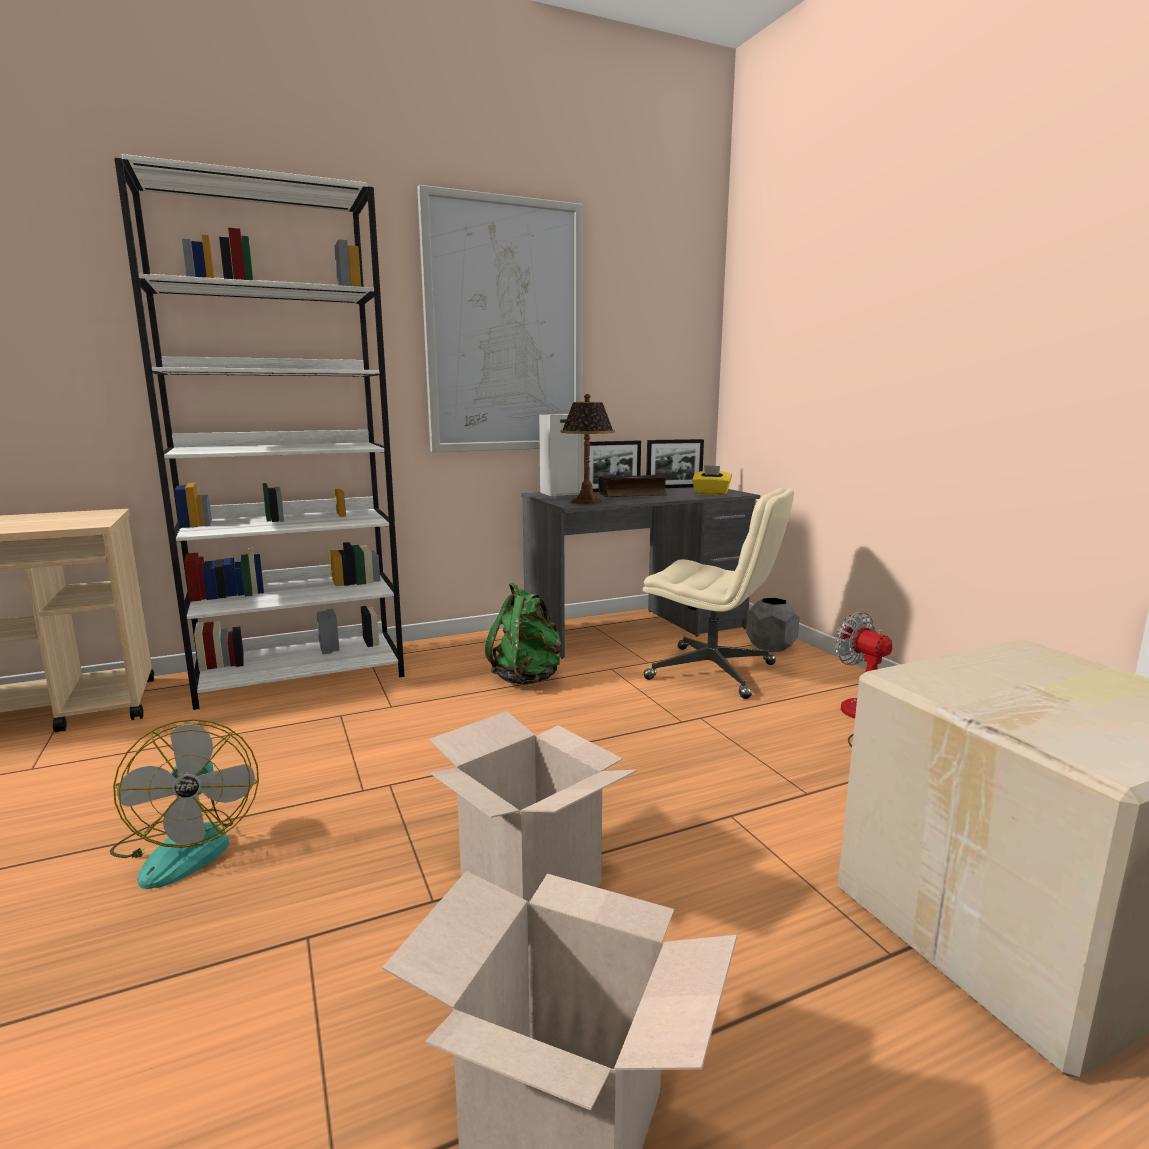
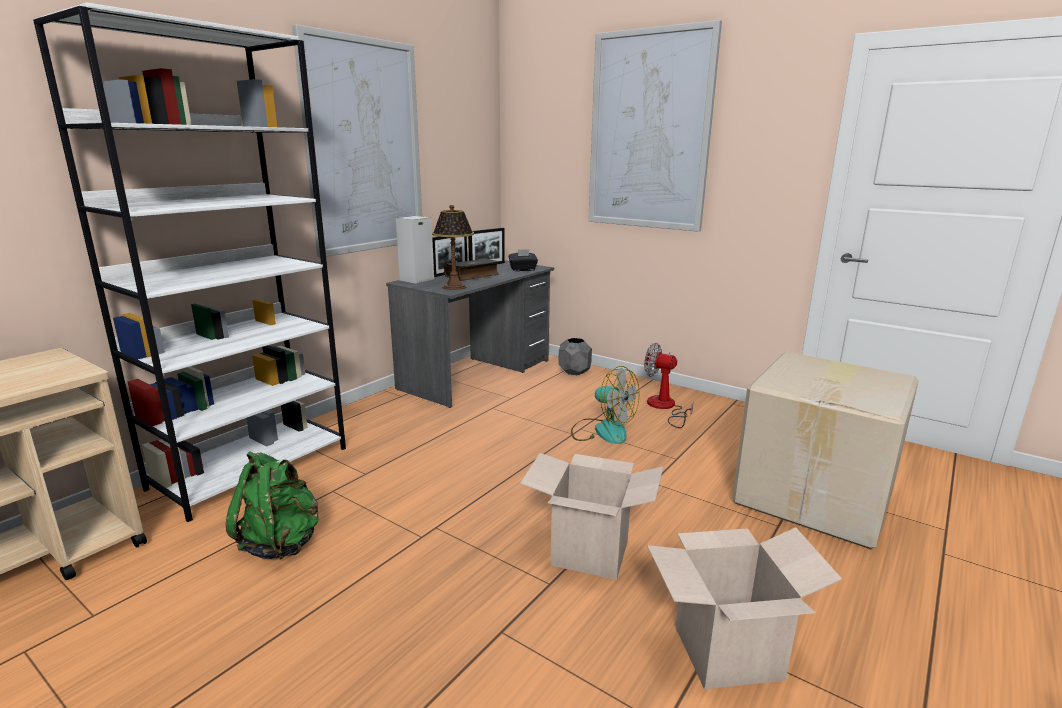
camera: 30 degrees left, 5 degrees up
fan [110,719,259,889] -> fan moved to [571,366,640,444]
green backpack [485,582,562,684] -> green backpack moved to [226,451,319,559]
beige office chair [643,488,794,699] -> none
yellow tissue box [692,465,732,496] -> black tissue box [508,249,538,271]
none -> picture [588,20,722,232]

